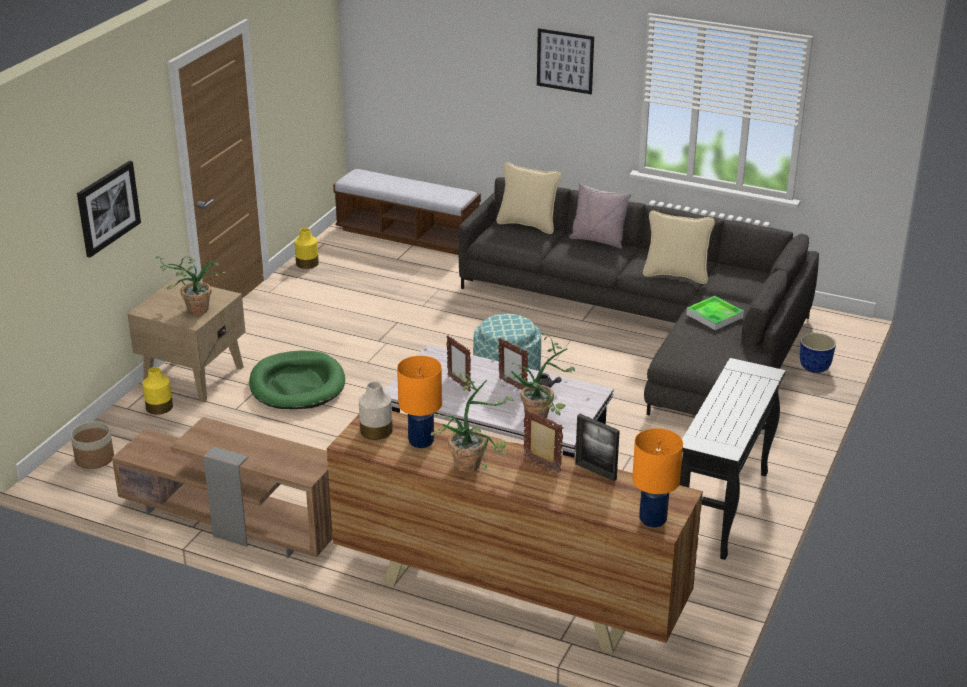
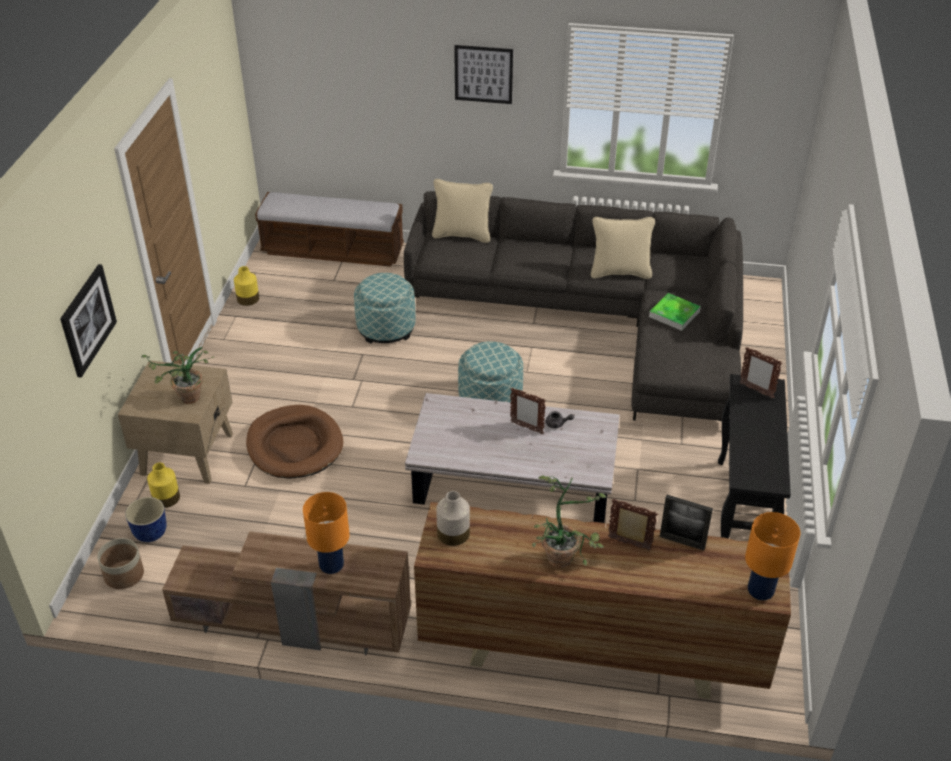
camera: 15 degrees left, 10 degrees up
green dog bed [249,351,345,409] -> brown dog bed [246,405,343,479]
orange table lamp [397,356,442,448] -> orange table lamp moved to [303,492,350,574]
picture frame [446,335,471,392] -> picture frame moved to [740,347,782,398]
potted plant [504,333,575,420] -> none
purple pillow [569,183,631,249] -> none
planter [800,333,836,373] -> planter moved to [125,497,167,542]
none -> ottoman [354,273,416,344]

